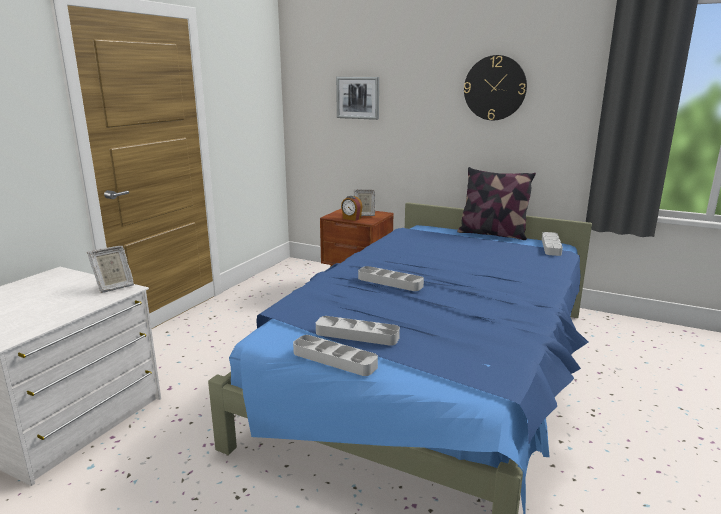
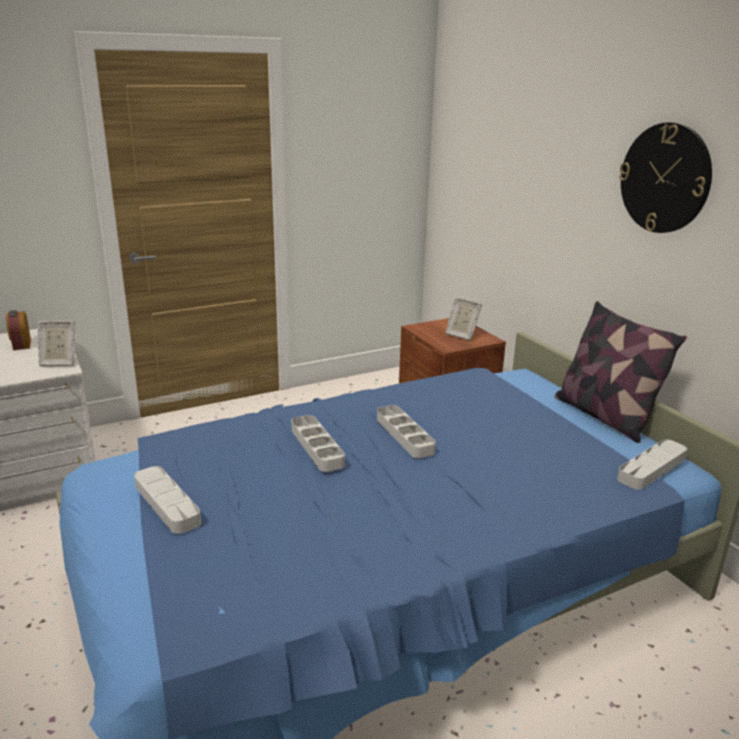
camera: 35 degrees right, 5 degrees up
grey tray [293,335,378,376] -> grey tray moved to [377,405,436,458]
picture [336,77,379,120] -> none
alarm clock [341,196,363,221] -> alarm clock moved to [6,310,31,350]

